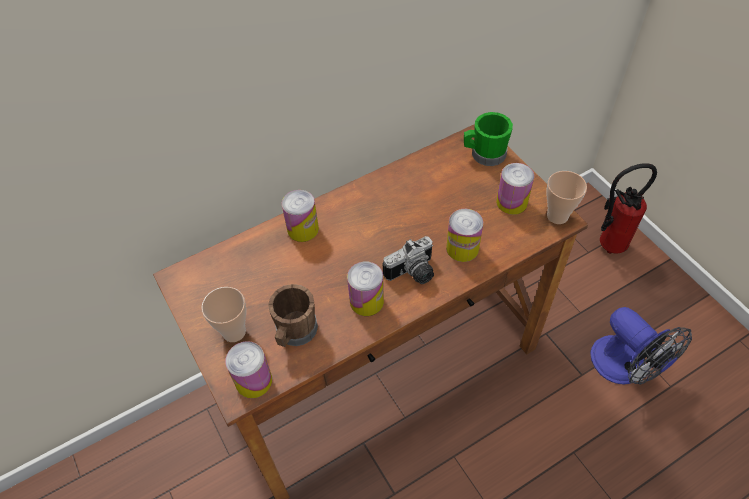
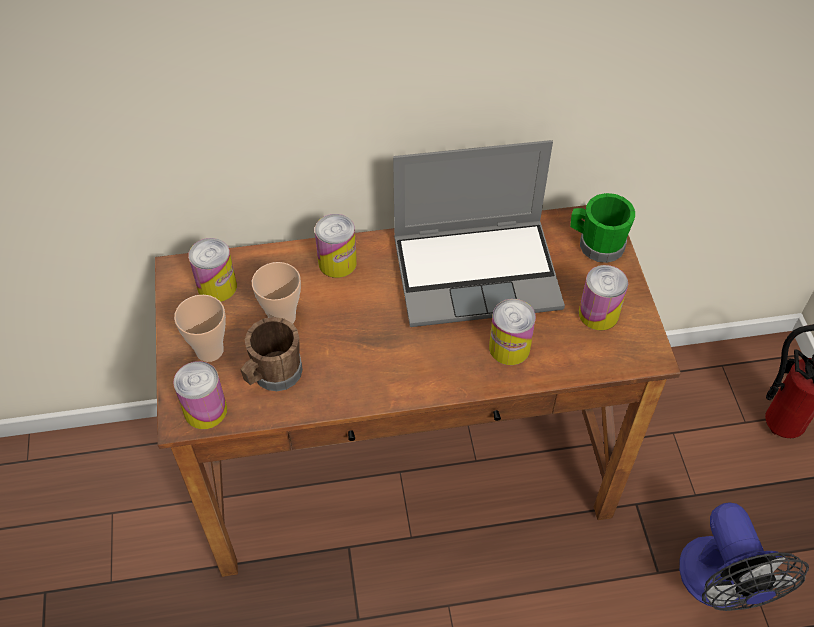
camera: 20 degrees right, 0 degrees up
can [347,261,384,316] -> can moved to [188,238,237,302]
camera [383,236,434,284] -> none
cup [547,171,587,224] -> cup moved to [252,262,301,323]
none -> laptop [393,140,565,327]

